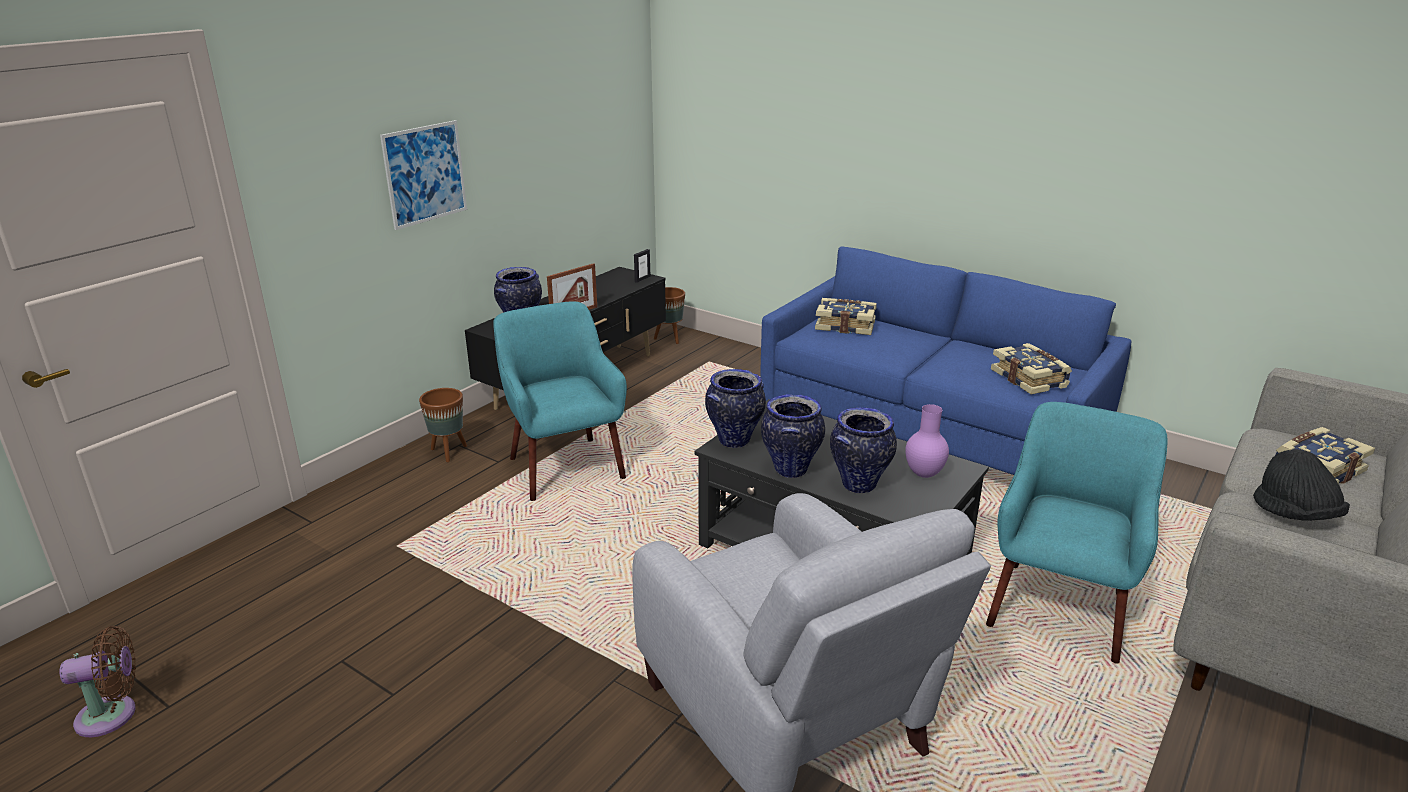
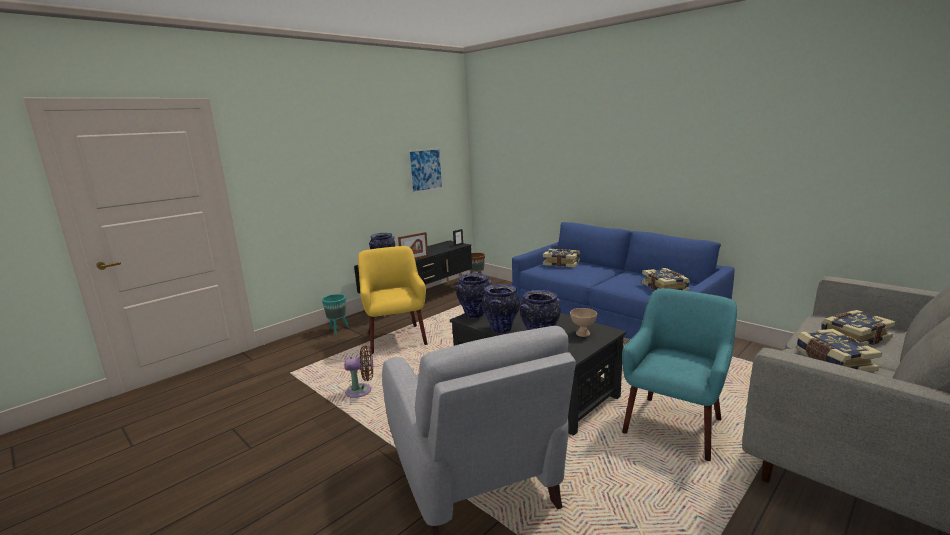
camera: 10 degrees right, 10 degrees down
brown fan [59,626,136,737] -> brown fan moved to [344,346,373,398]
picture [380,120,467,230] -> picture moved to [408,148,443,193]
brown planter [419,388,467,462] -> turquoise planter [322,294,349,335]
turquoise armchair [493,302,627,501] -> yellow armchair [358,246,427,354]
purple vase [905,404,949,478] -> beige bowl [570,308,597,337]
black hat [1253,449,1350,521] -> book [796,329,882,372]

